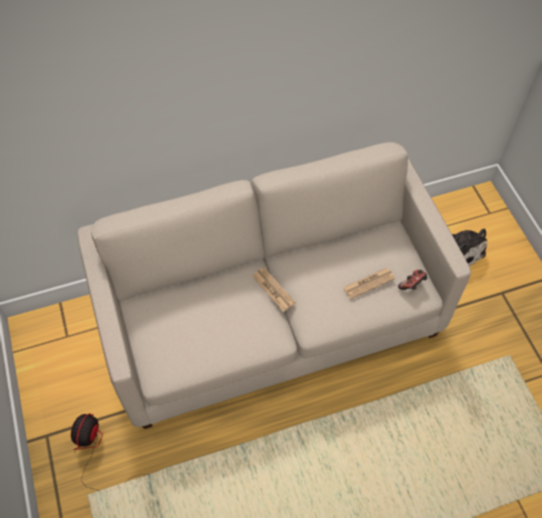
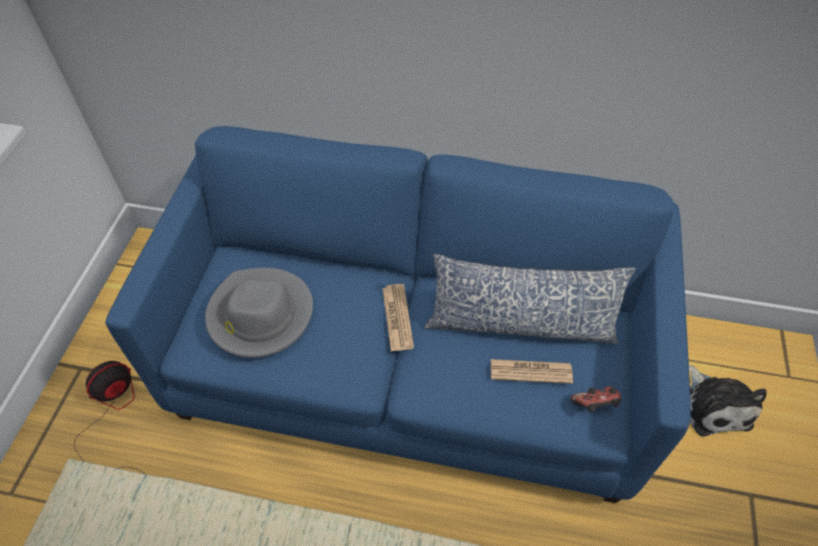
camera: 30 degrees right, 5 degrees down
beige sofa [77,142,471,429] -> blue sofa [105,126,691,503]
none -> grey hat [205,268,313,358]
none -> pillow [424,253,636,344]

